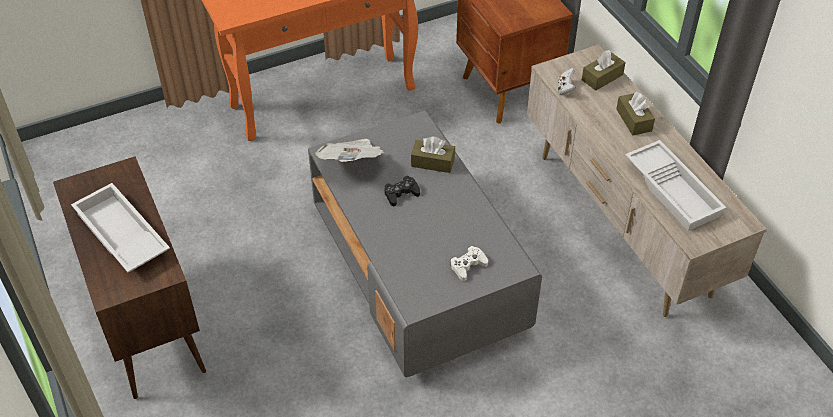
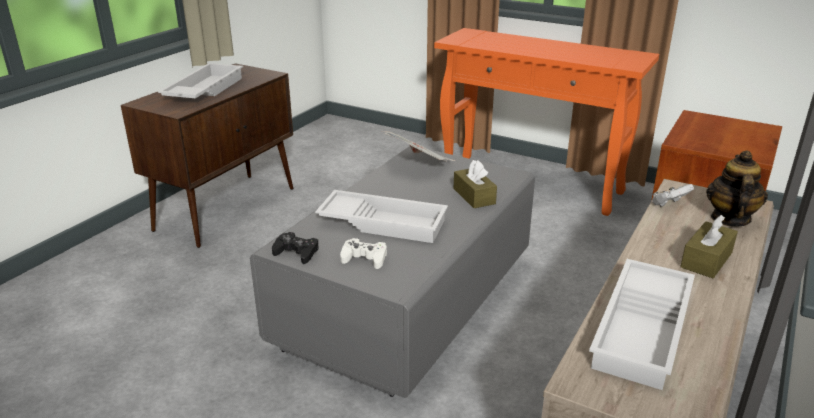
camera: 55 degrees right, 20 degrees down
black game controller [384,176,420,206] -> black game controller moved to [272,232,319,264]
brown tissue box [582,50,626,91] -> teapot [706,150,768,227]
none -> white tray [315,190,448,243]

